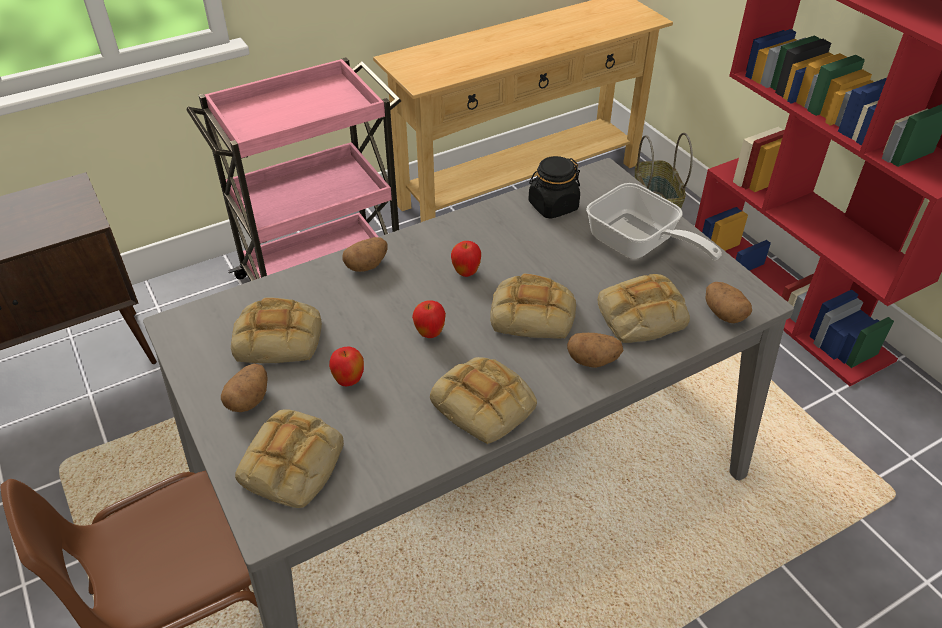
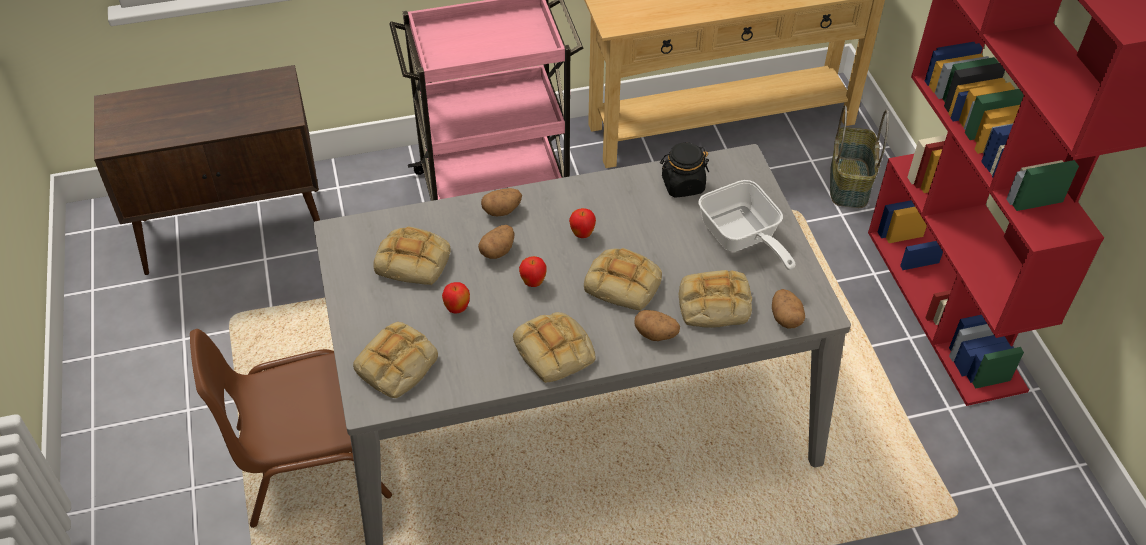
camera: 15 degrees right, 5 degrees up
potato [221,363,268,412] -> potato moved to [478,225,515,259]

